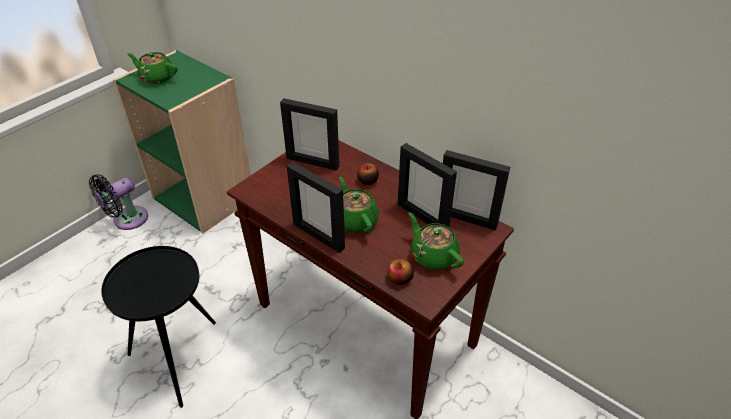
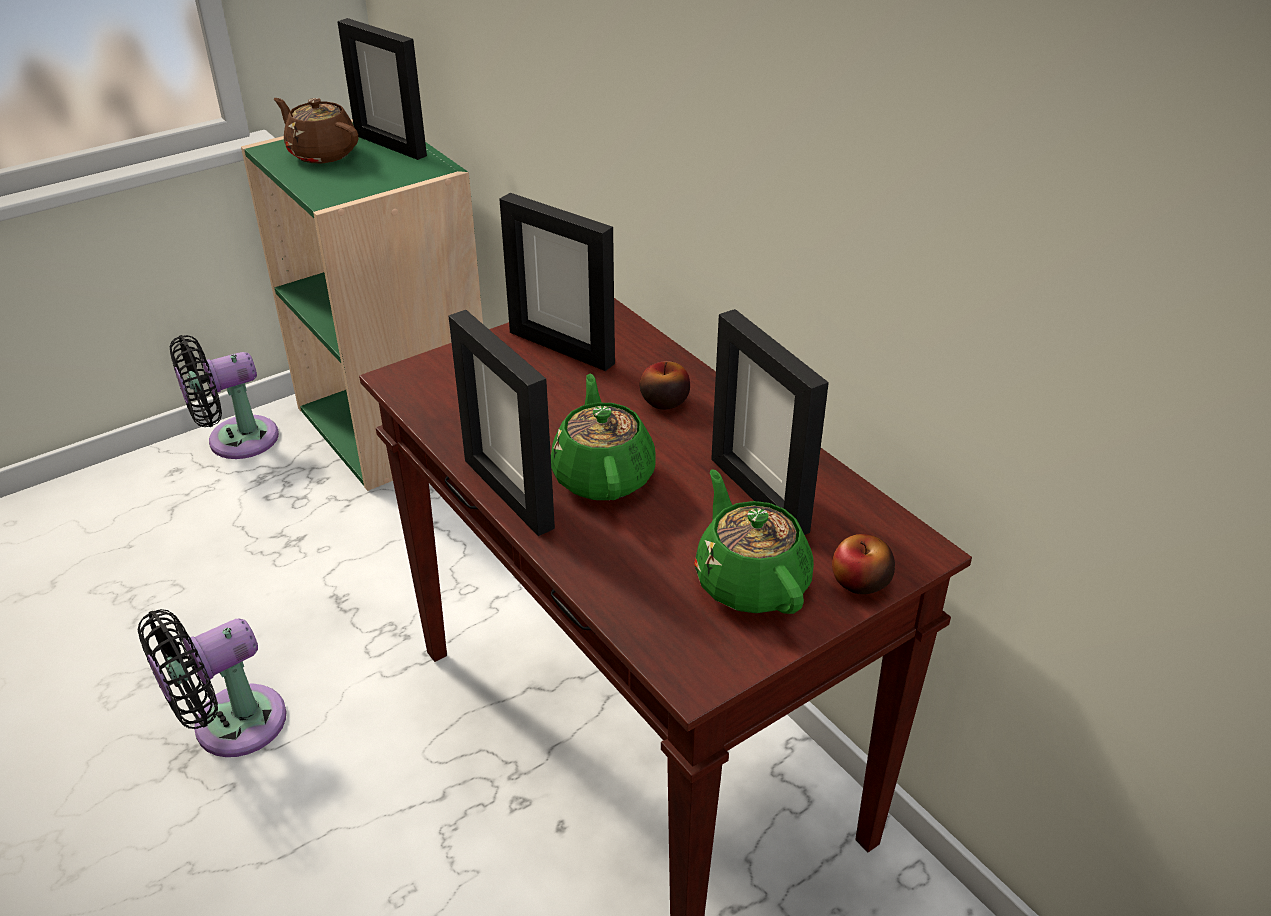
camera: 15 degrees right, 5 degrees down
black side table [101,246,216,408] -> black fan [138,609,287,757]
green teapot [127,52,178,84] -> brown teapot [274,98,358,163]
apple [387,259,414,285] -> apple moved to [832,534,895,594]
picture frame [443,150,510,230] -> picture frame moved to [337,18,427,160]

